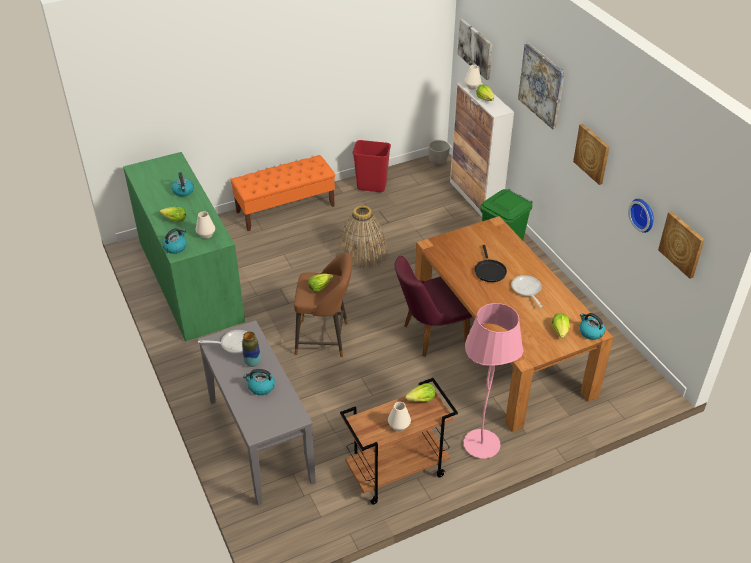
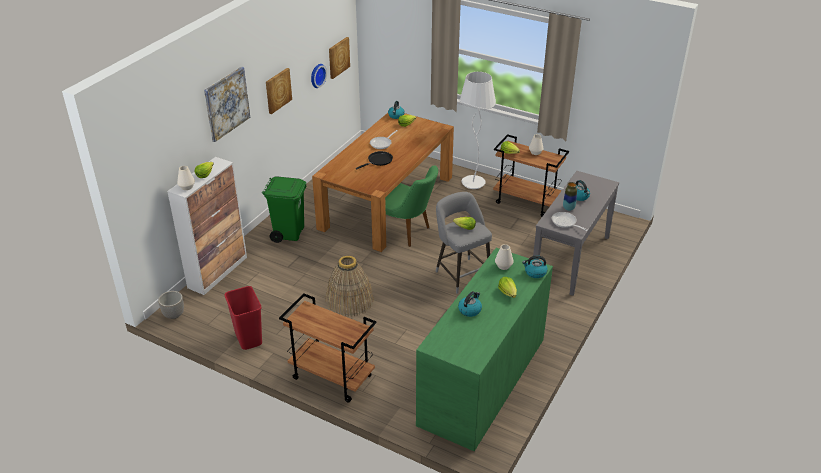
camera: 125 degrees left, 5 degrees down
orange bench [230,155,335,231] -> brown cart [279,293,376,403]
brown stool [294,252,352,357] -> grey stool [436,192,492,294]
purple chair [395,256,473,357] -> green chair [385,165,438,247]
picture [458,19,493,80] -> none
pink floor lamp [464,303,523,459] -> white floor lamp [460,72,496,189]

